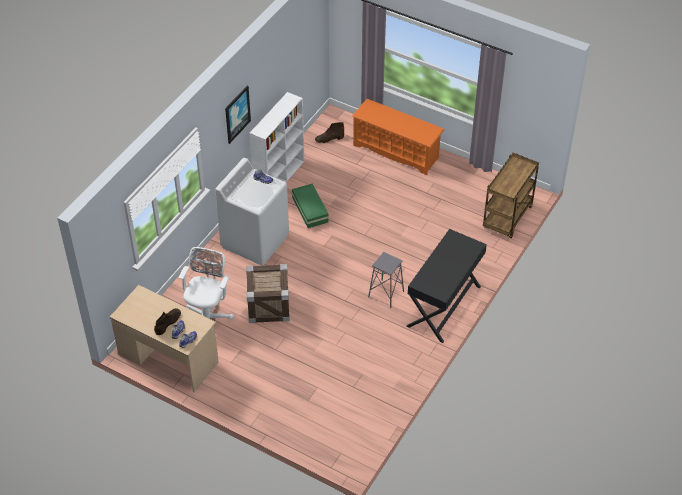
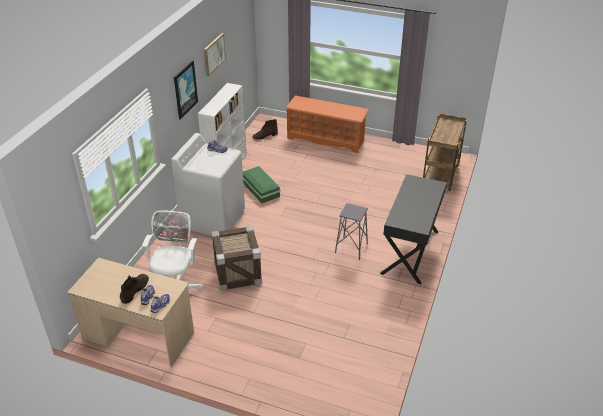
camera: 10 degrees left, 10 degrees down
none -> picture [204,33,226,76]

